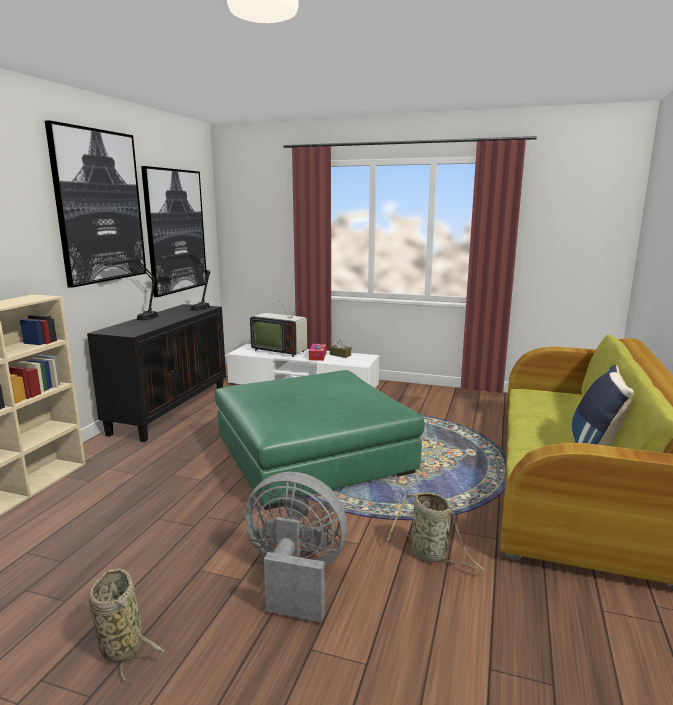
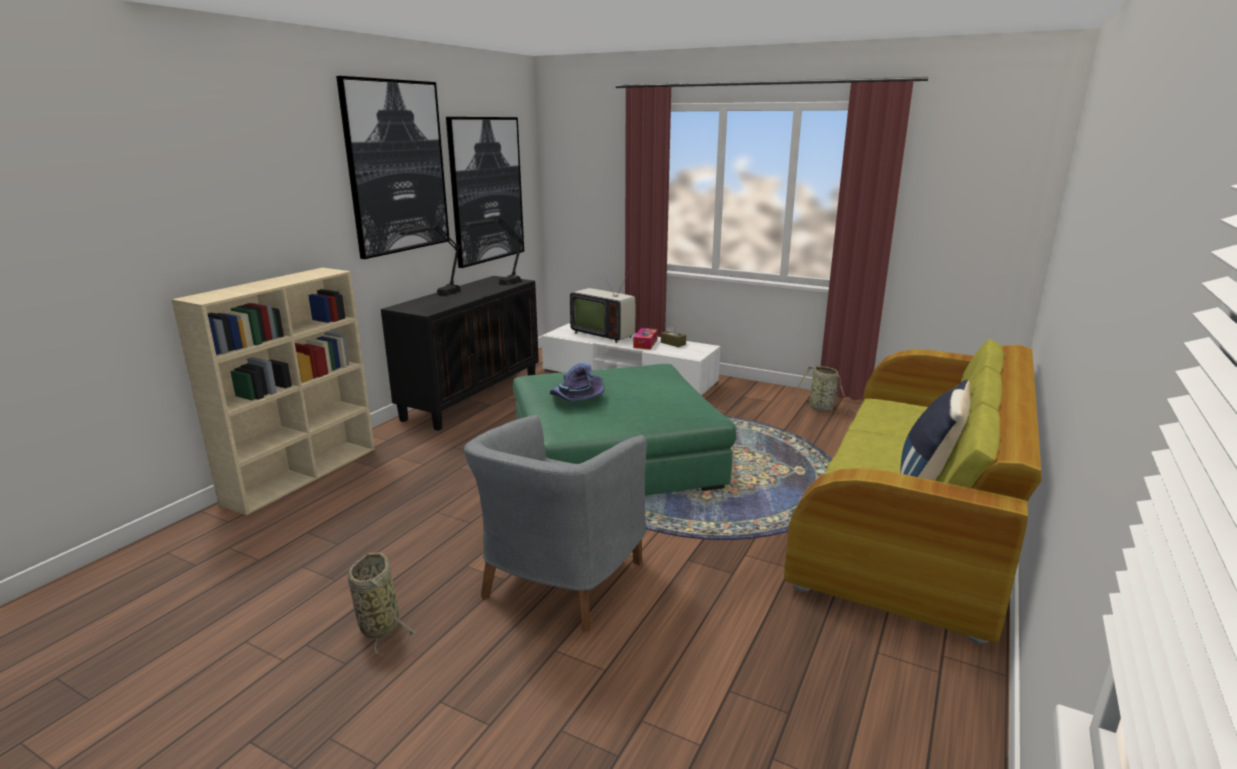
camera: 10 degrees right, 5 degrees up
grey fan [245,472,347,623] -> grey armchair [464,415,647,632]
basket [387,492,485,570] -> basket moved to [792,365,857,415]
none -> purple hat [550,362,604,401]

